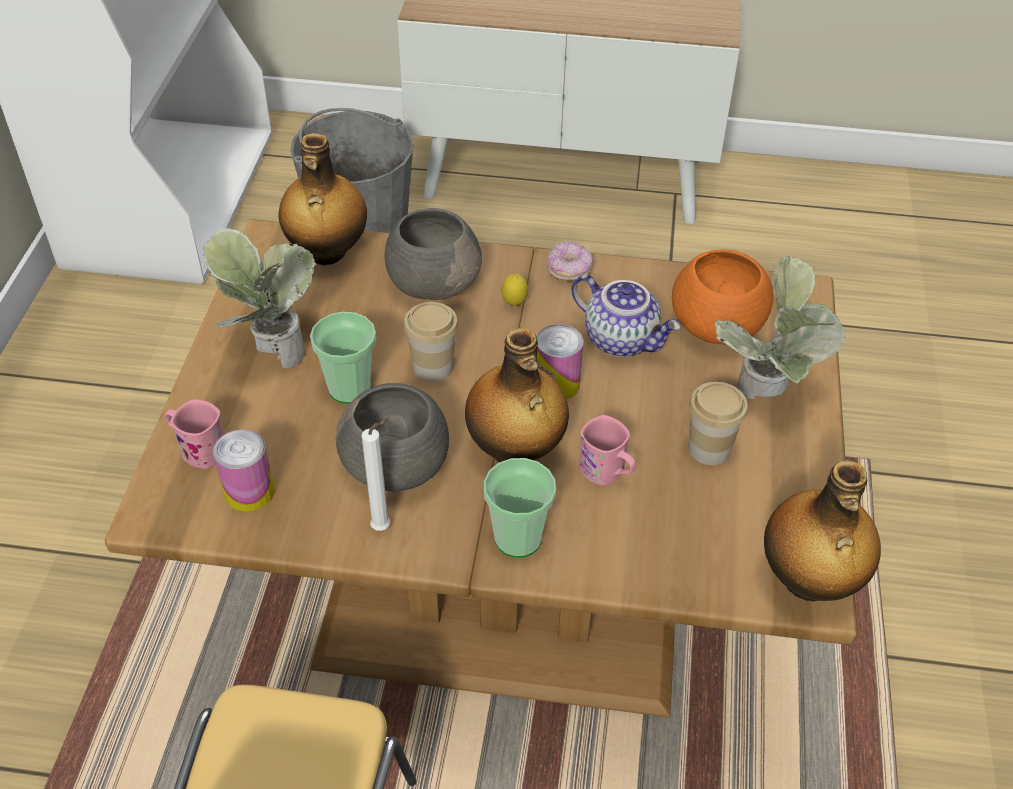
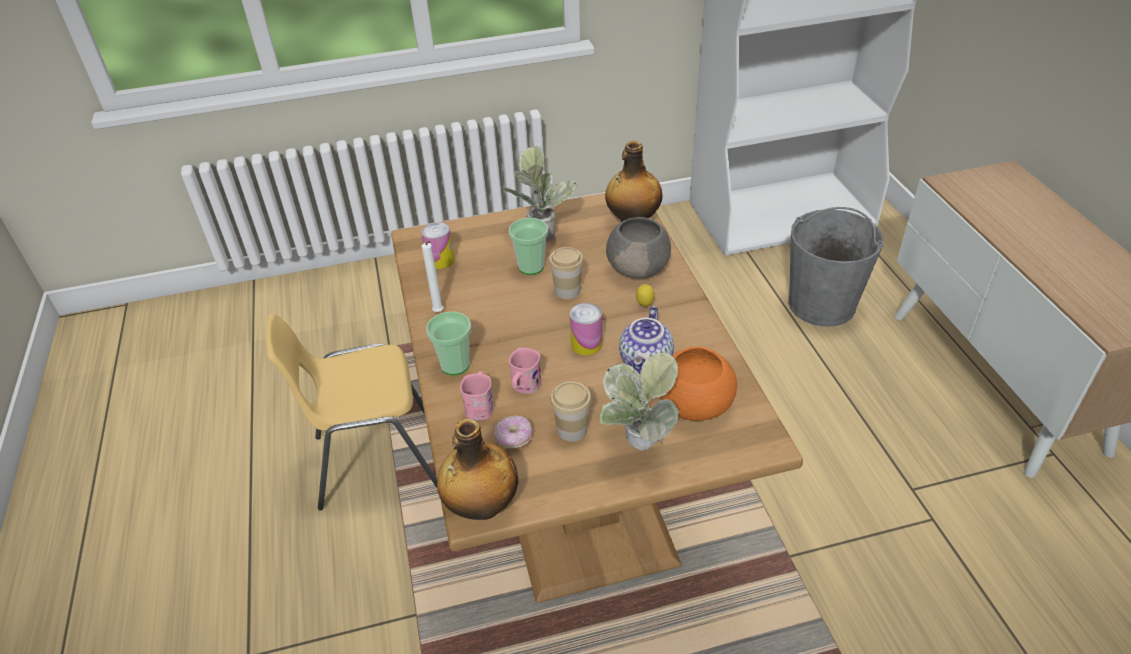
camera: 70 degrees right, 5 degrees down
pink mug [165,399,224,469] -> pink mug moved to [460,371,494,420]
grey bowl [336,383,449,492] -> none
bottle [465,328,569,462] -> none
donut [547,242,593,281] -> donut moved to [494,416,533,449]

